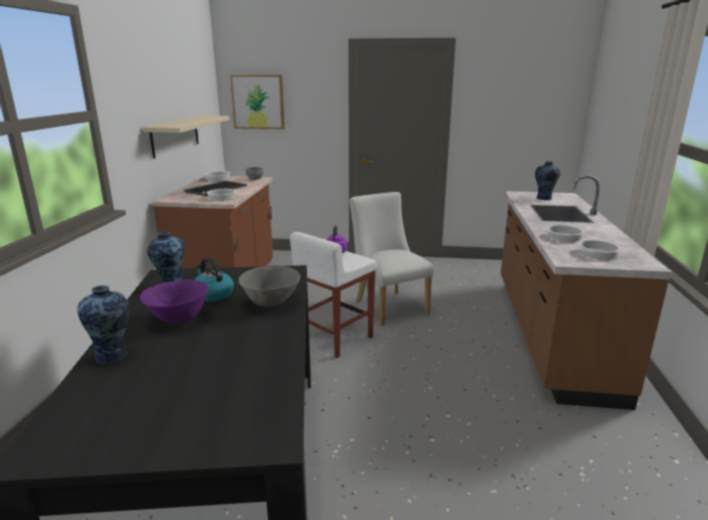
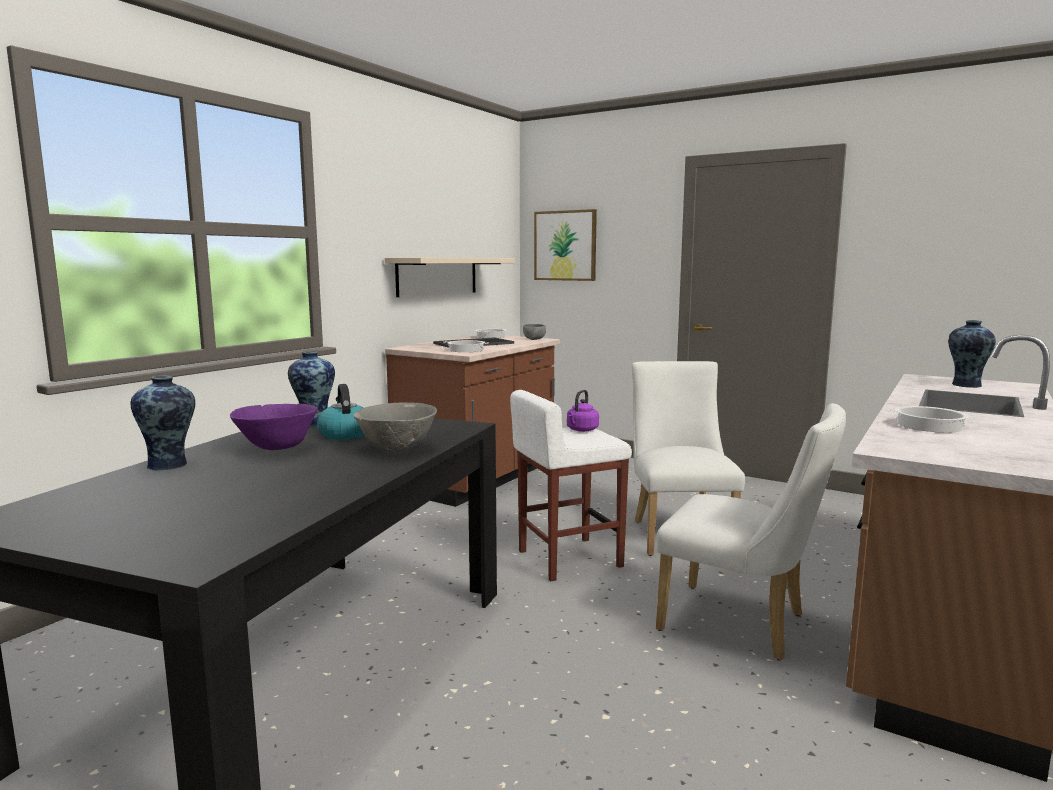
camera: 25 degrees right, 10 degrees down
cooking pot [578,240,621,260] -> none
none -> white chair [656,403,846,661]

